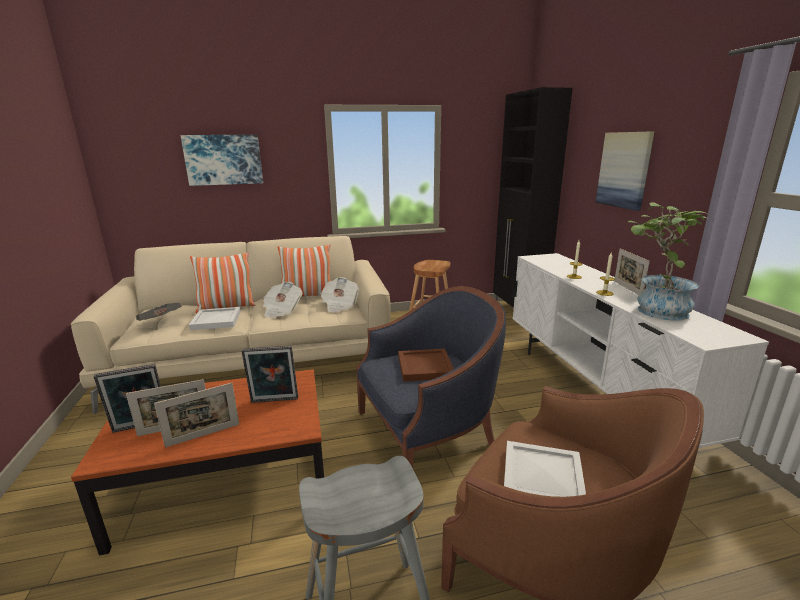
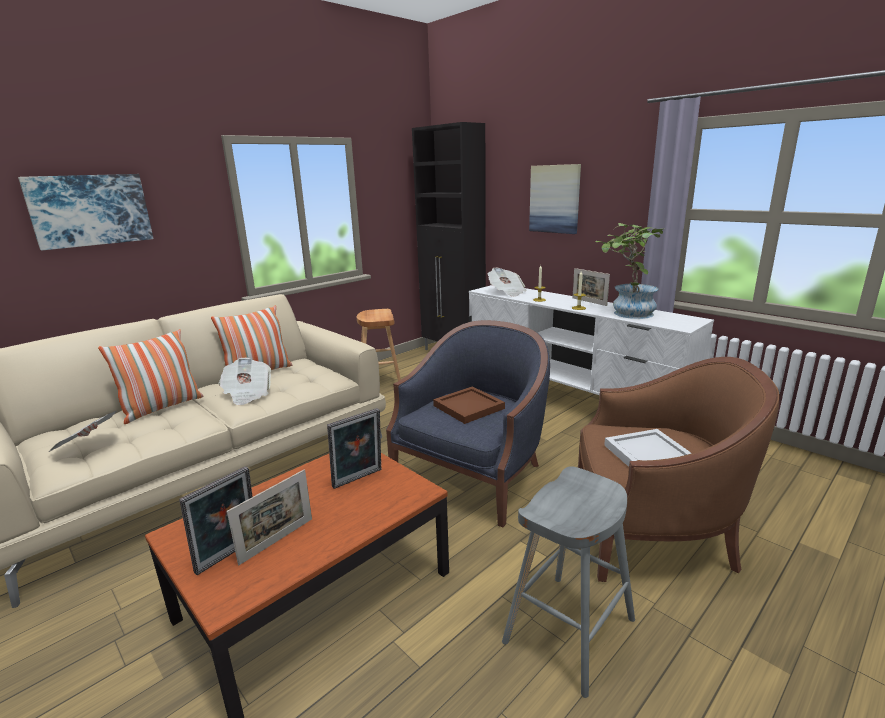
camera: 30 degrees left, 0 degrees up
picture frame [154,383,239,448] -> none
white tray [189,307,241,330] -> none
newspaper [320,277,360,313] -> newspaper moved to [488,268,527,297]

